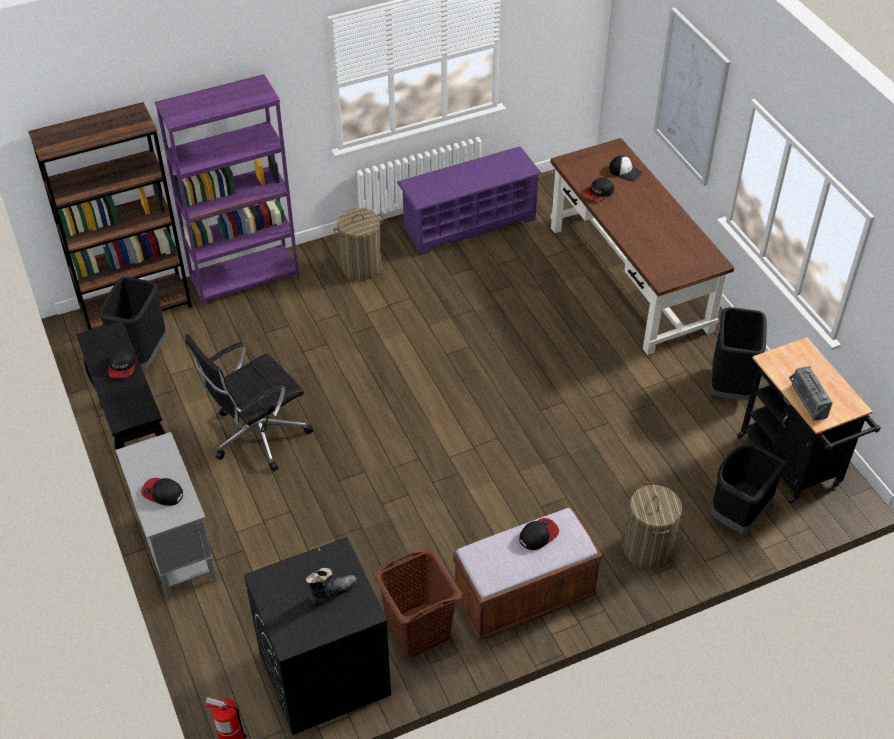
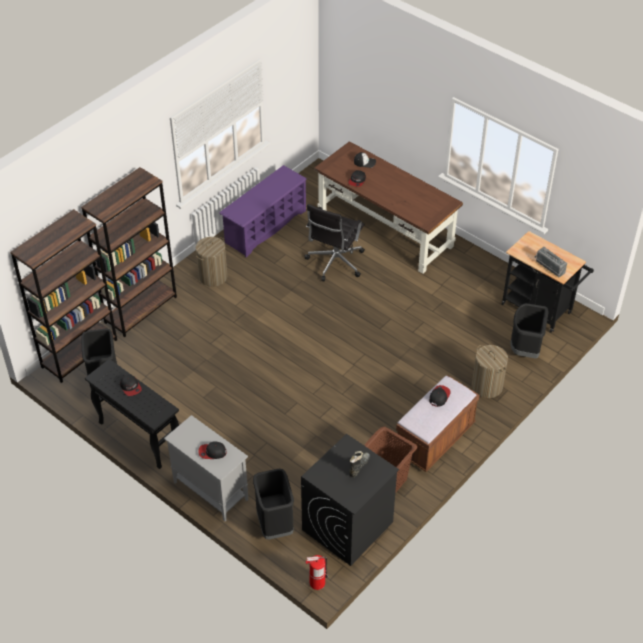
camera: 25 degrees left, 0 degrees up
purple bookcase [155,74,299,307] -> brown bookcase [81,167,177,337]
black office chair [185,334,313,471] -> black office chair moved to [305,204,365,281]
picture [653,7,731,186] -> none
black trash can [711,307,767,400] -> black trash can moved to [253,469,294,540]

